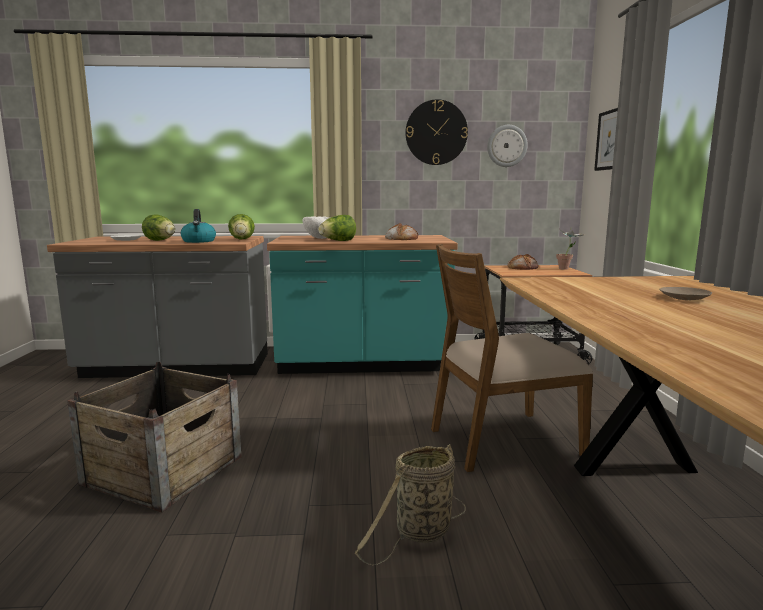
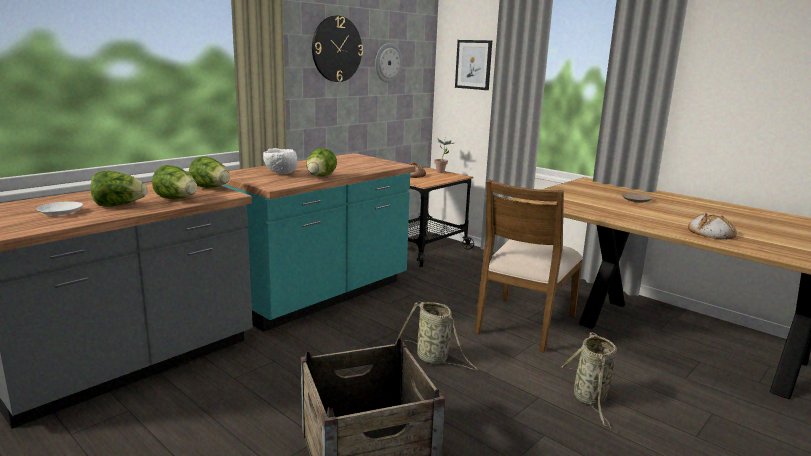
camera: 45 degrees left, 5 degrees up
kettle [181,209,216,243] -> lettuce [152,165,197,199]
bread [385,223,418,240] -> bread moved to [688,213,737,240]
none -> basket [396,301,478,370]

